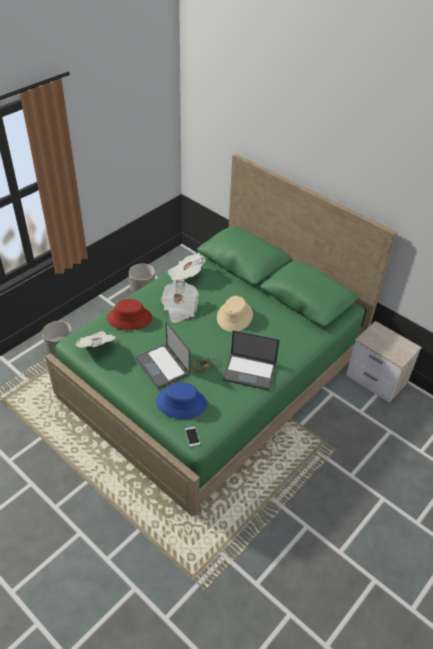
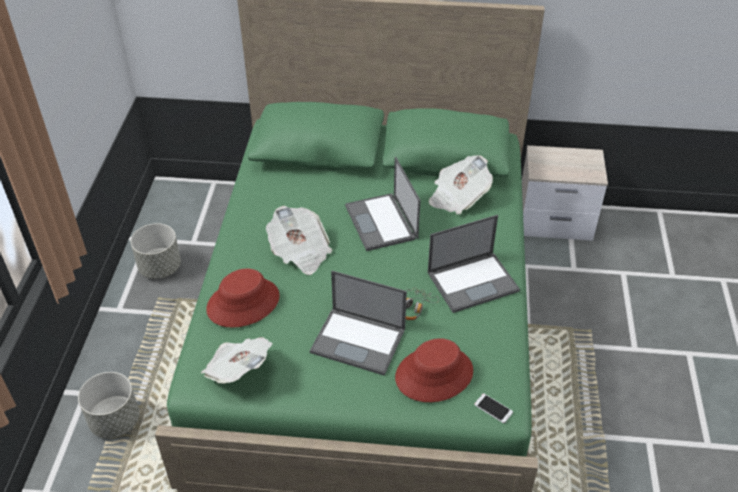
camera: 35 degrees left, 0 degrees up
blue hat [156,382,207,419] -> red hat [395,338,473,402]
newspaper [168,253,205,282] -> newspaper moved to [429,155,493,215]
beige hat [217,296,253,332] -> laptop [345,157,421,251]

